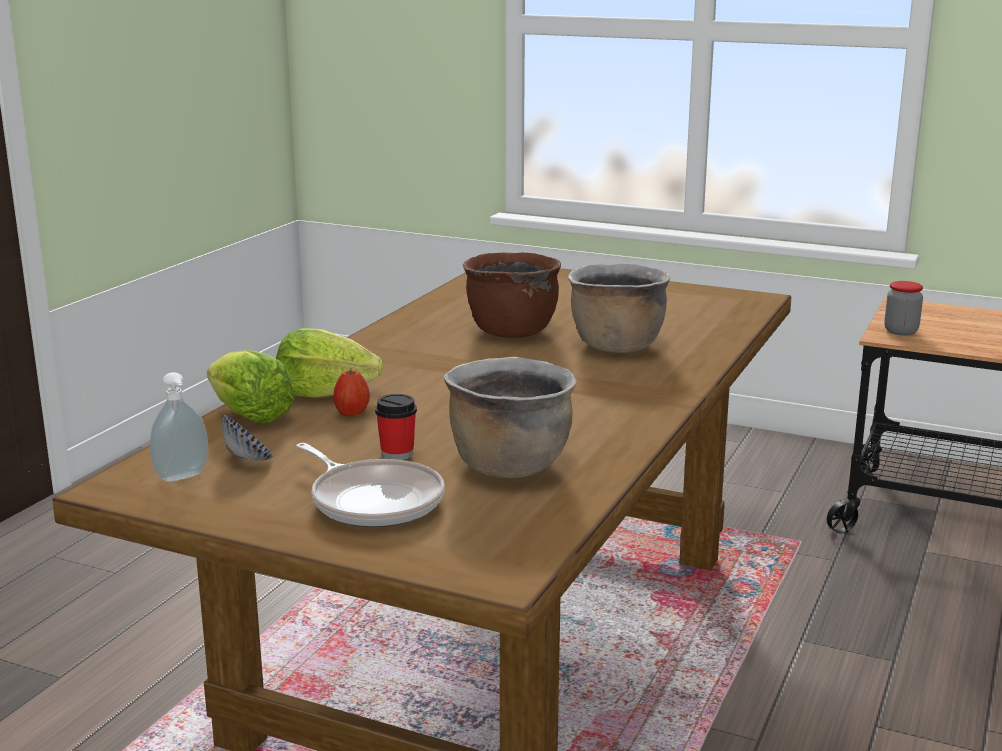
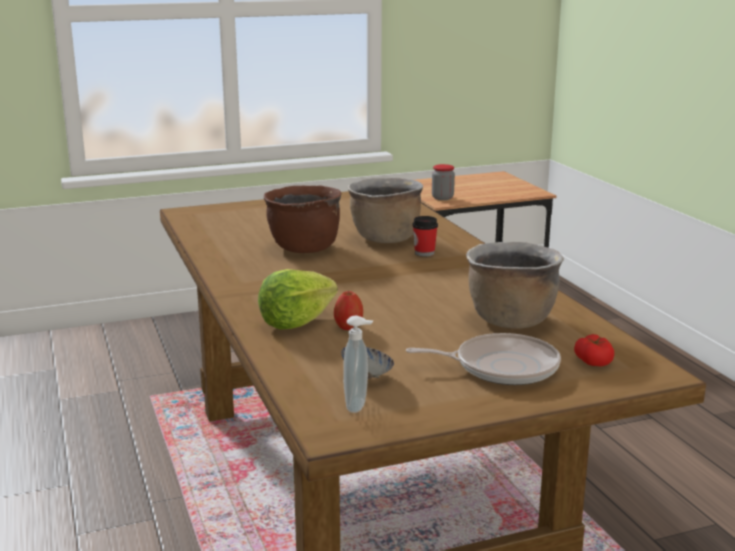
camera: 45 degrees left, 0 degrees up
lettuce [207,350,295,423] -> none
cup [375,394,417,460] -> cup moved to [412,216,438,257]
none -> tomato [574,334,614,367]

